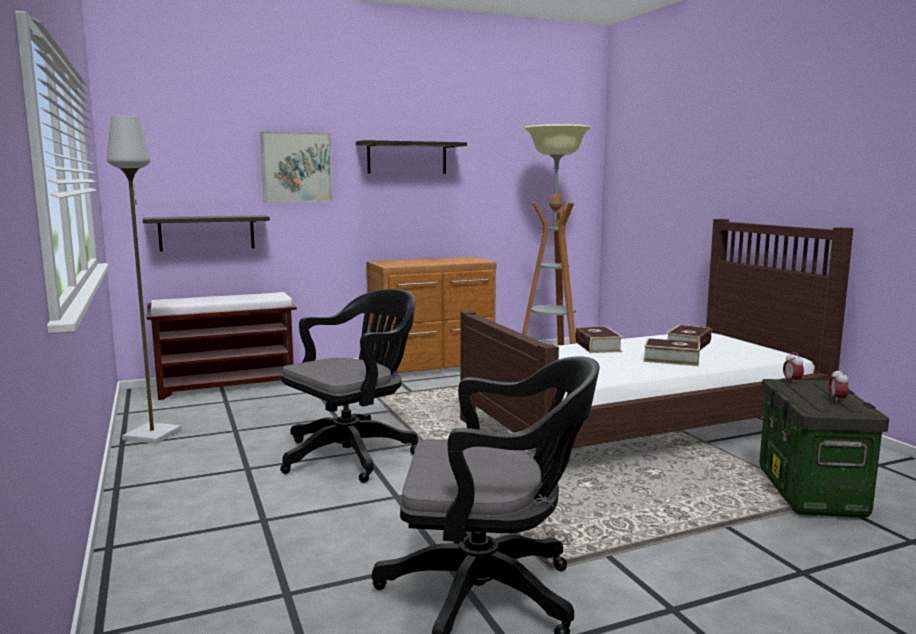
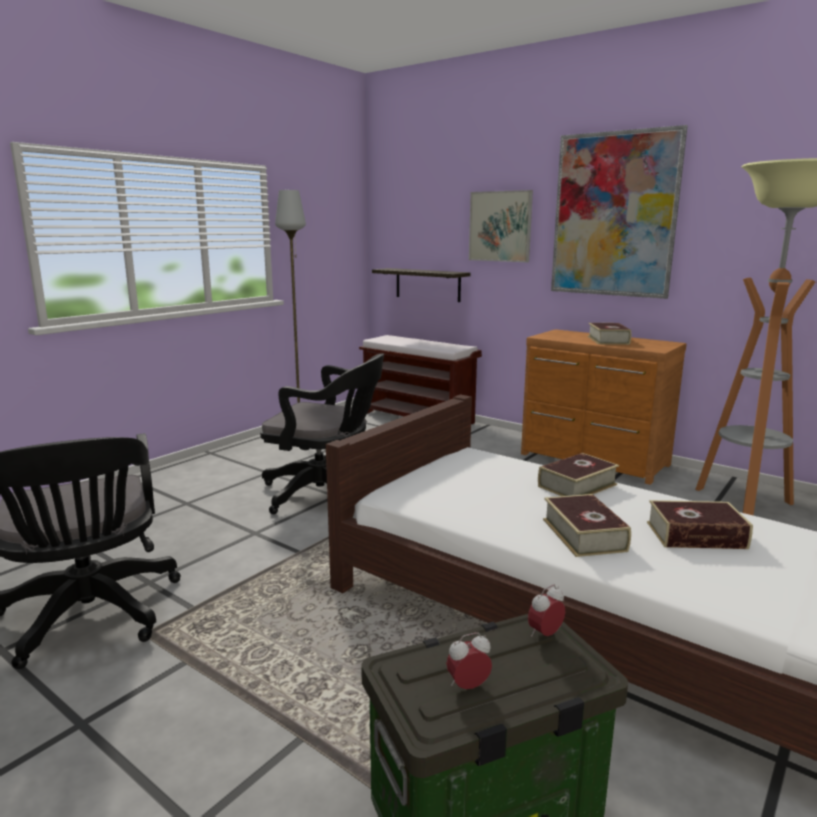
camera: 60 degrees right, 5 degrees up
shelf [356,140,467,174] -> picture [551,125,688,299]
none -> book [587,323,631,345]

